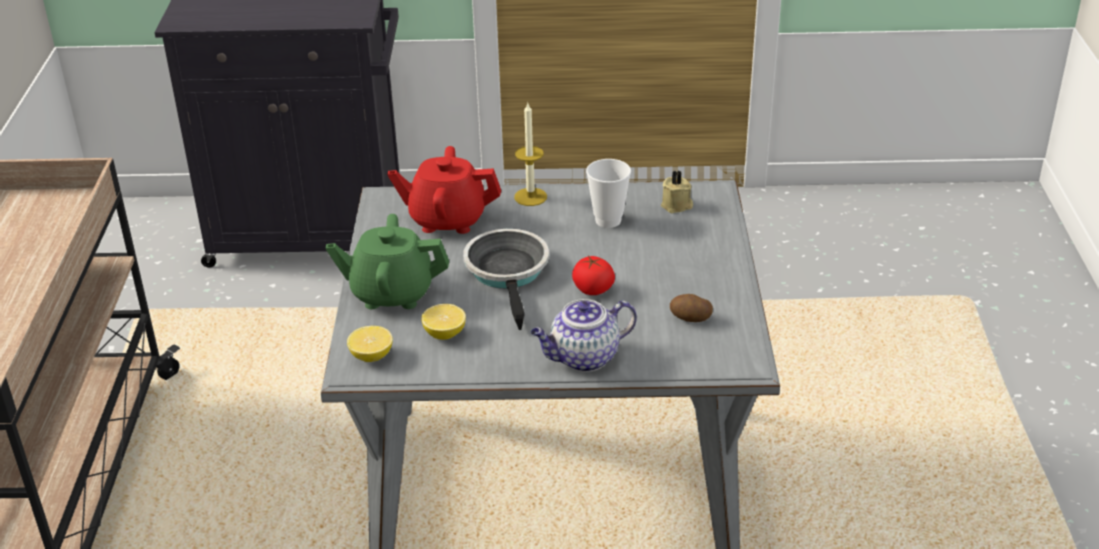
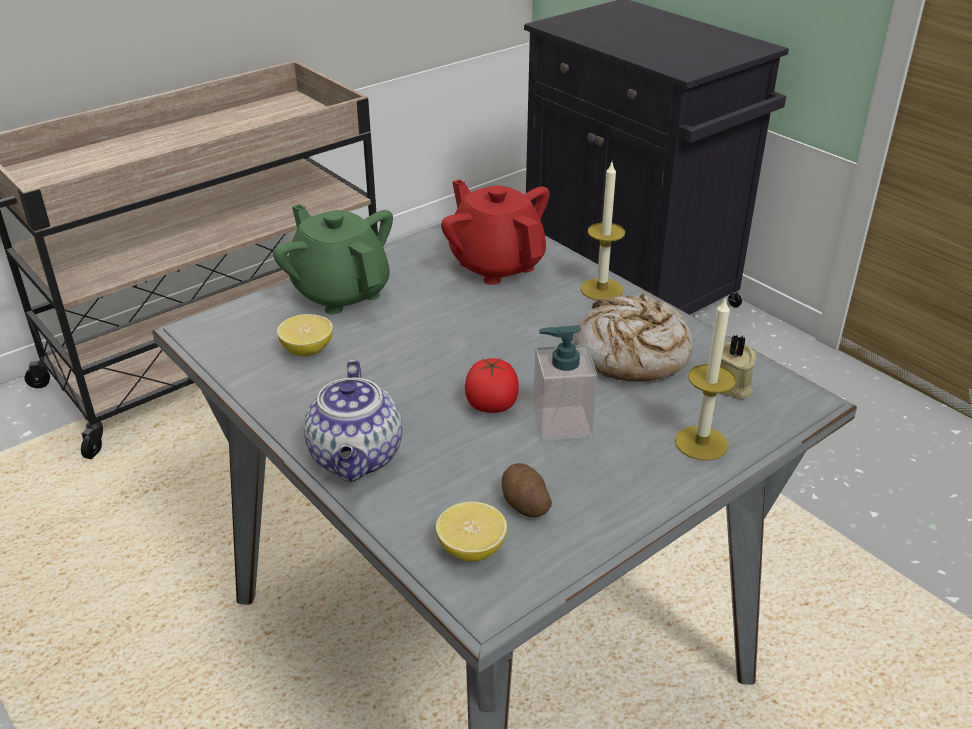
camera: 50 degrees right, 0 degrees up
lemon [347,326,393,362] -> lemon moved to [435,502,507,562]
frying pan [463,229,549,330] -> none
teapot [531,299,637,372] -> teapot turned 120 degrees counterclockwise [304,360,403,482]
cup [586,159,631,228] -> bread [575,293,693,381]
none -> soap dispenser [533,325,597,441]
none -> candle [675,296,736,461]

